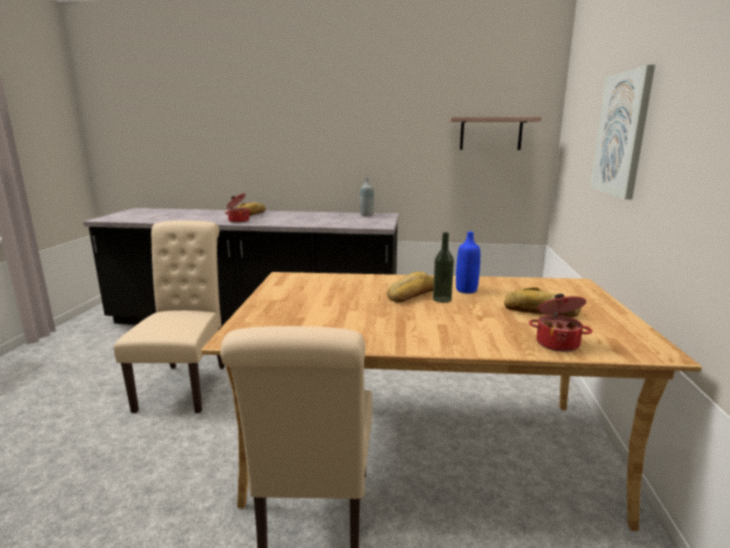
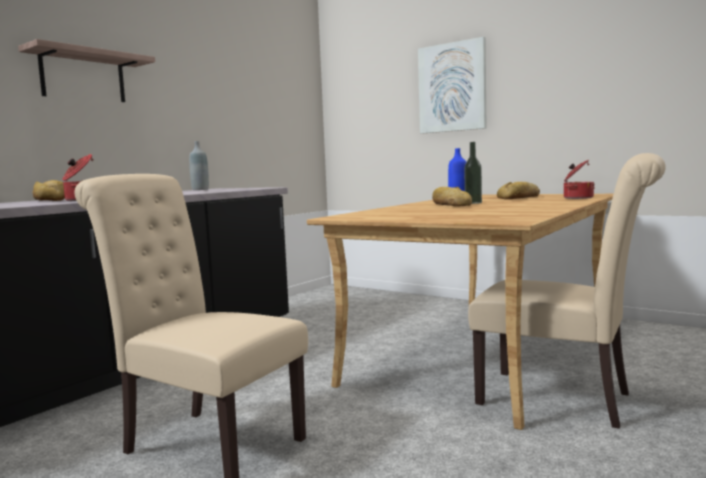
camera: 60 degrees left, 10 degrees down
shelf [450,117,542,150] -> shelf moved to [18,39,155,102]

